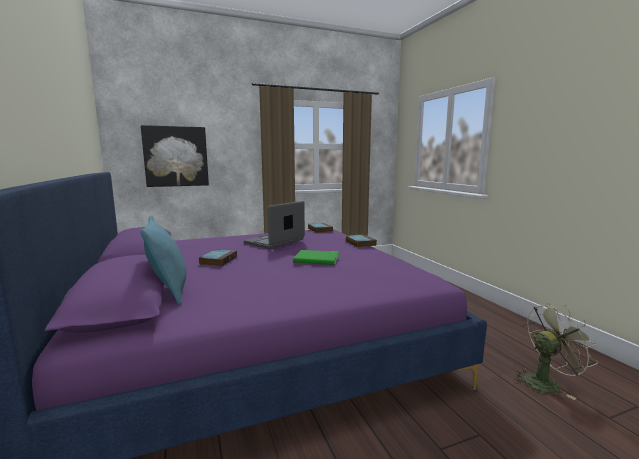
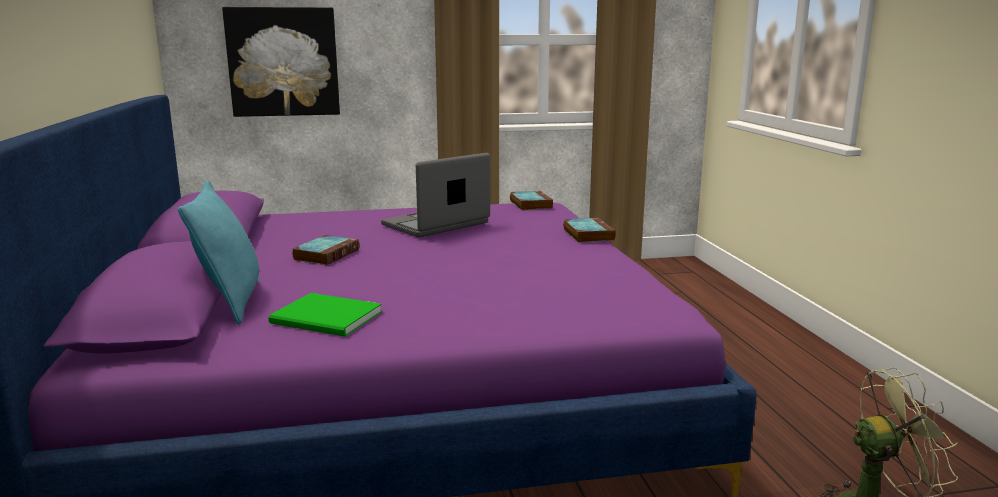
camera: 10 degrees right, 5 degrees up
green book [293,250,339,265] -> green book moved to [268,293,382,337]

